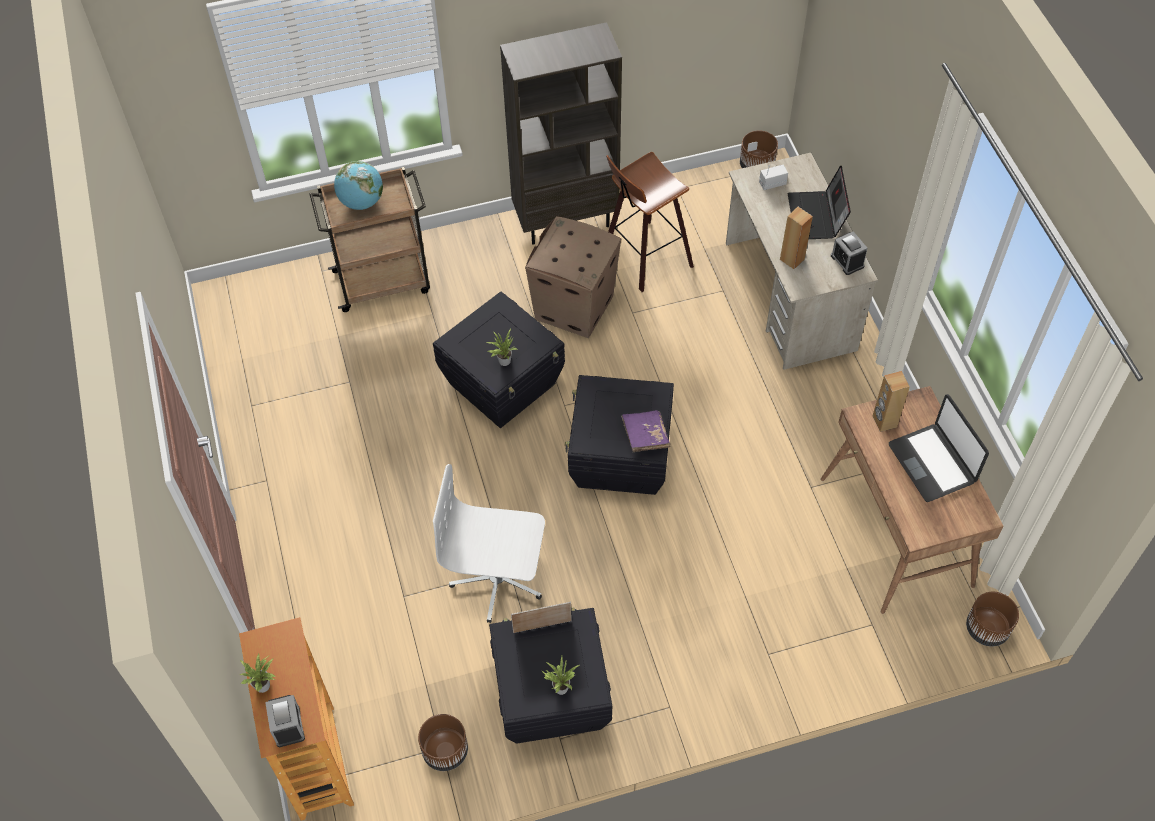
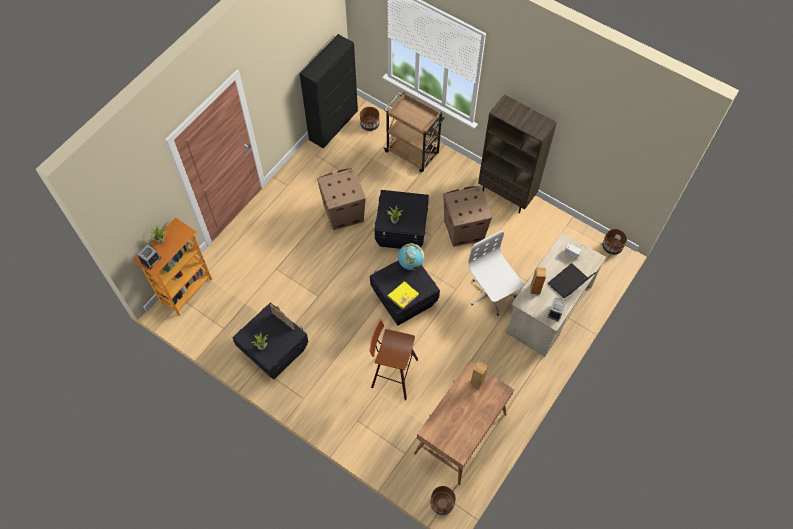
camera: 50 degrees right, 5 degrees up
globe [334,161,383,210] -> globe moved to [398,243,424,270]
brown planter [418,714,468,771] -> brown planter moved to [360,107,379,131]
white office chair [433,464,545,623] -> white office chair moved to [468,231,523,316]
stool [606,152,694,292] -> stool moved to [370,320,418,400]
purple book [621,410,670,452] -> yellow book [387,281,419,310]
laptop [889,394,989,502] -> none
none -> black cabinet [299,34,358,149]
none -> cardboard box [317,168,366,230]

